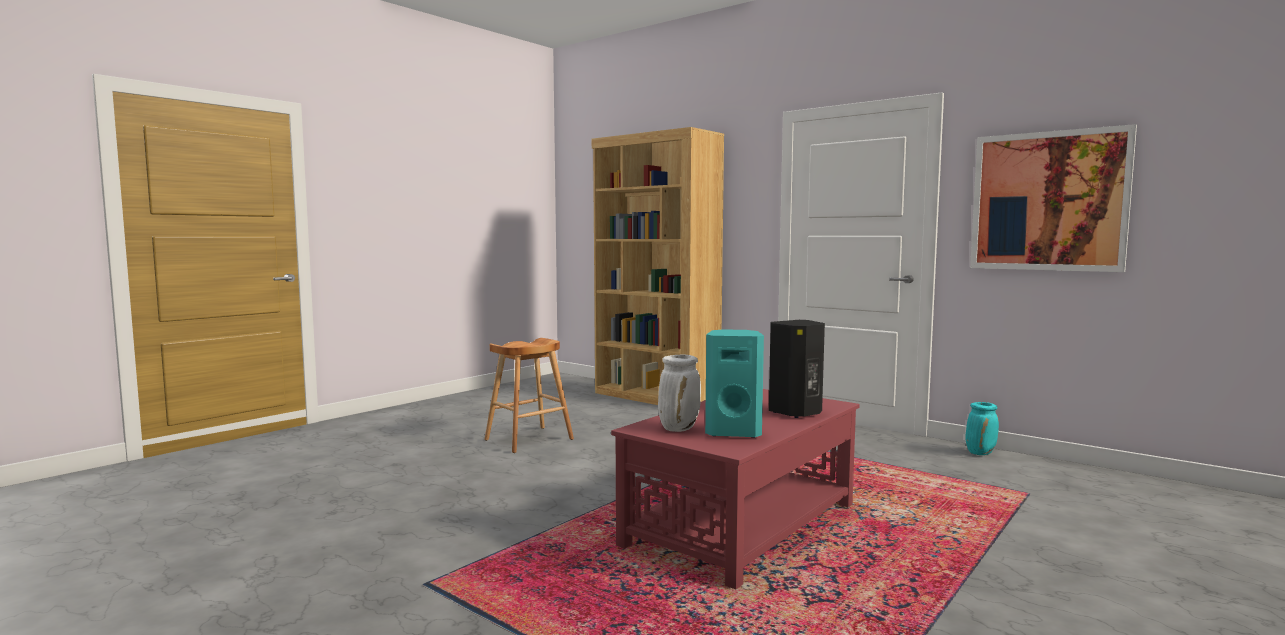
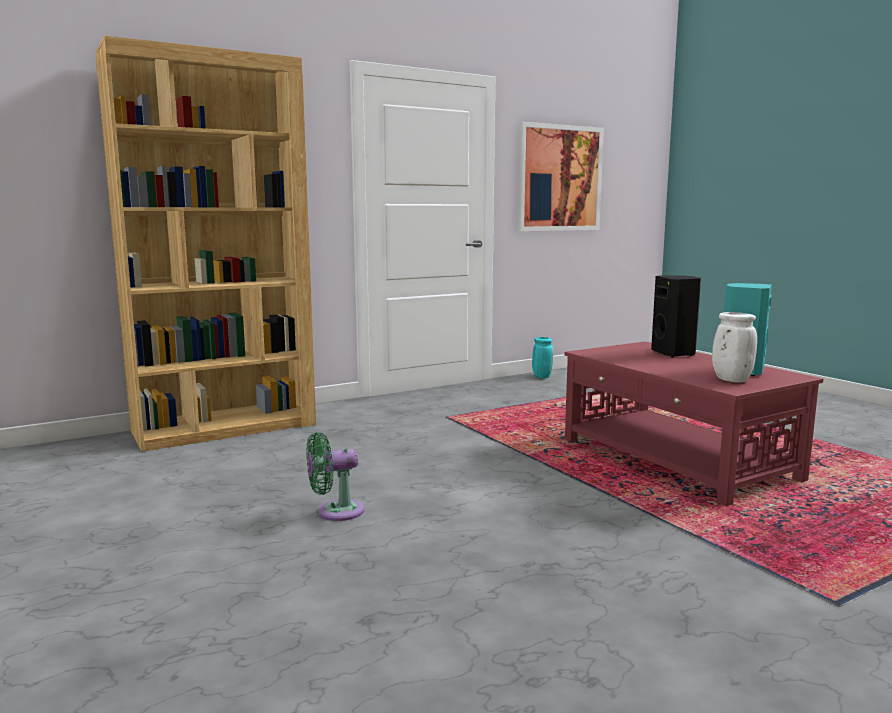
camera: 70 degrees left, 5 degrees up
brown stool [484,338,574,453] -> green fan [306,432,364,521]

